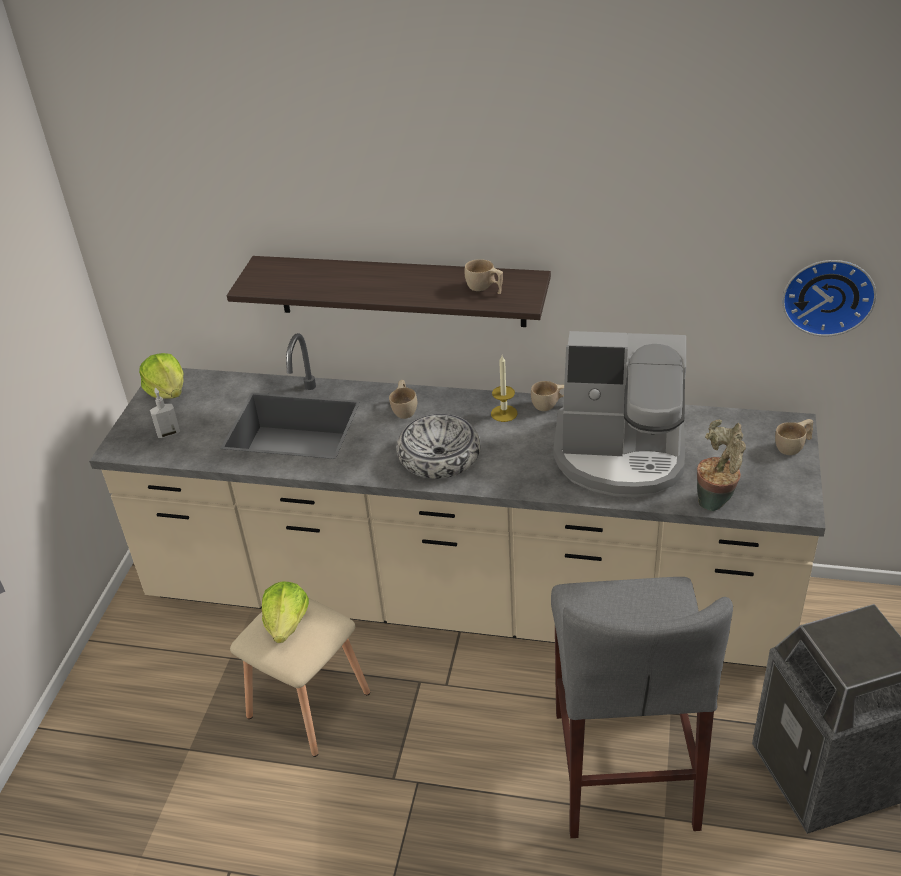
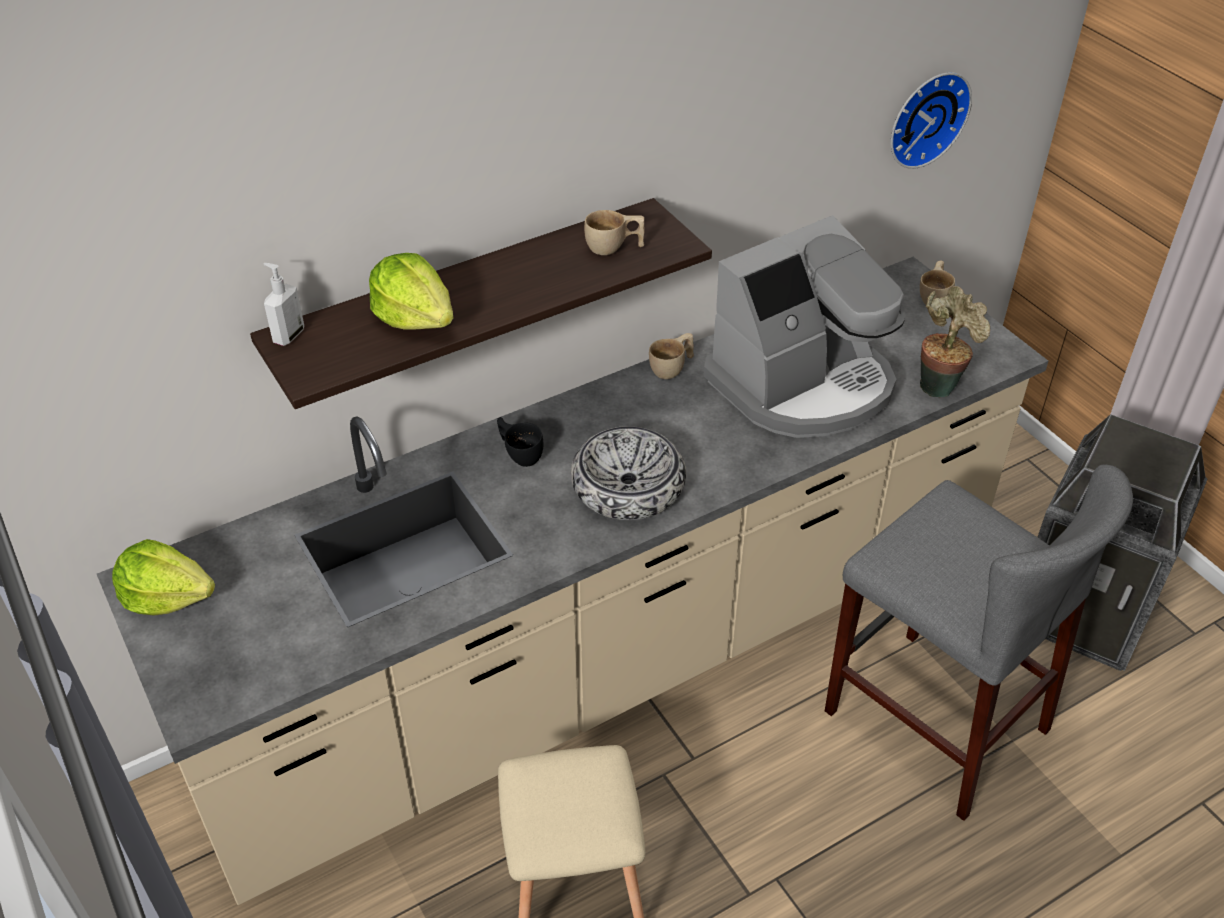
camera: 45 degrees left, 5 degrees up
soap dispenser [150,388,180,438] -> soap dispenser moved to [263,263,304,346]
lettuce [262,581,309,643] -> lettuce moved to [369,253,454,330]
beige cup [389,380,417,419] -> black cup [497,417,543,467]
candle [491,356,517,422] -> none

